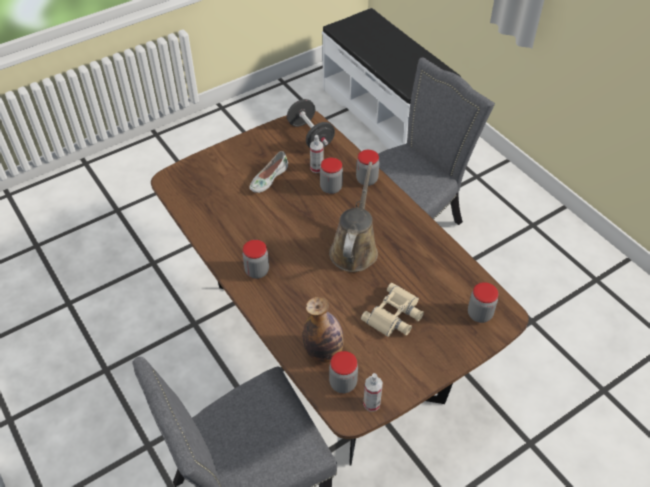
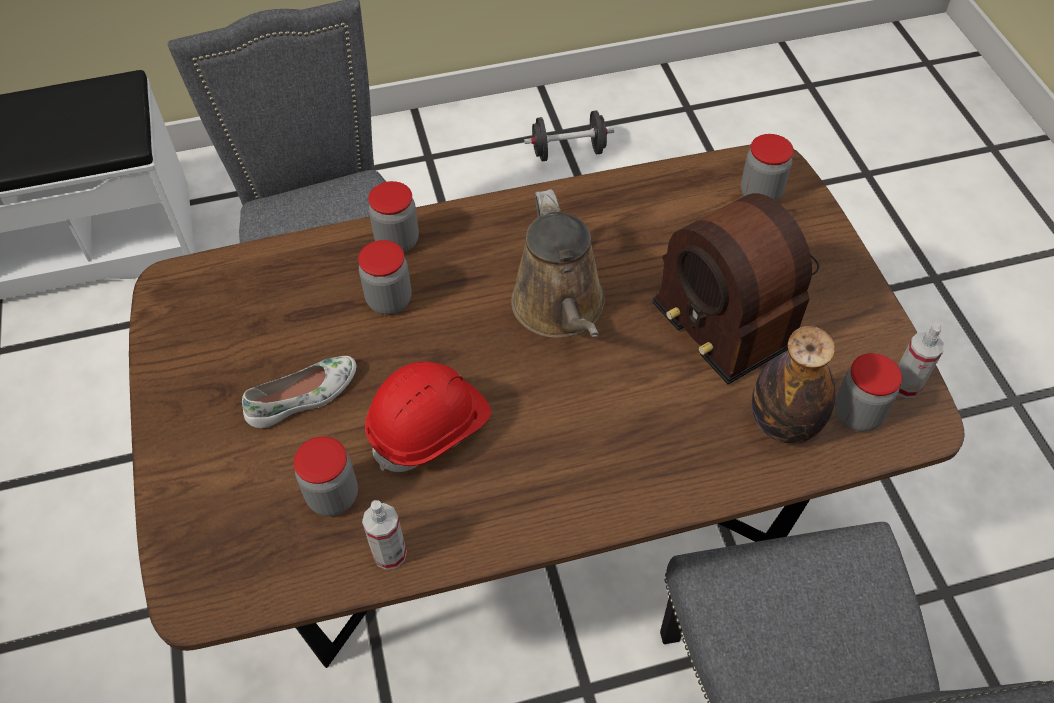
camera: 70 degrees left, 5 degrees up
jar [243,240,269,279] -> jar moved to [294,436,358,516]
white shoe [249,151,288,193] -> white shoe turned 90 degrees counterclockwise [242,356,356,428]
black dumbbell [287,99,335,148] -> black dumbbell moved to [524,110,614,161]
spray bottle [310,135,323,173] -> spray bottle moved to [362,500,407,570]
brown watering can [329,162,378,272] -> brown watering can turned 135 degrees counterclockwise [511,189,605,338]
beige binoculars [361,283,424,337] -> radio [652,193,819,384]
none -> red hard hat [365,361,491,472]

